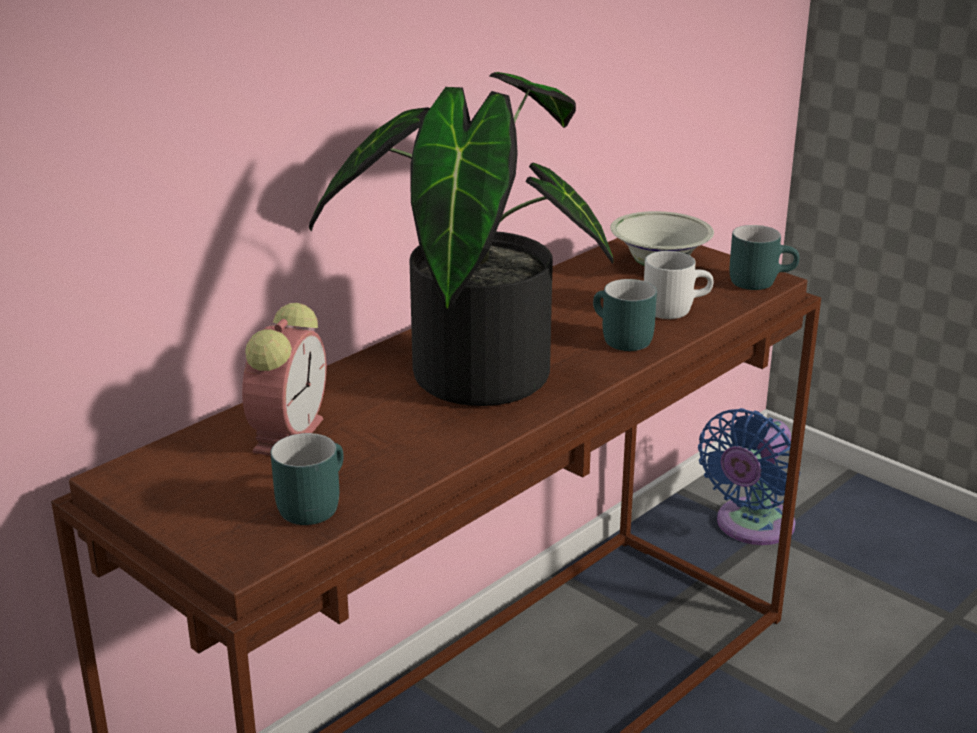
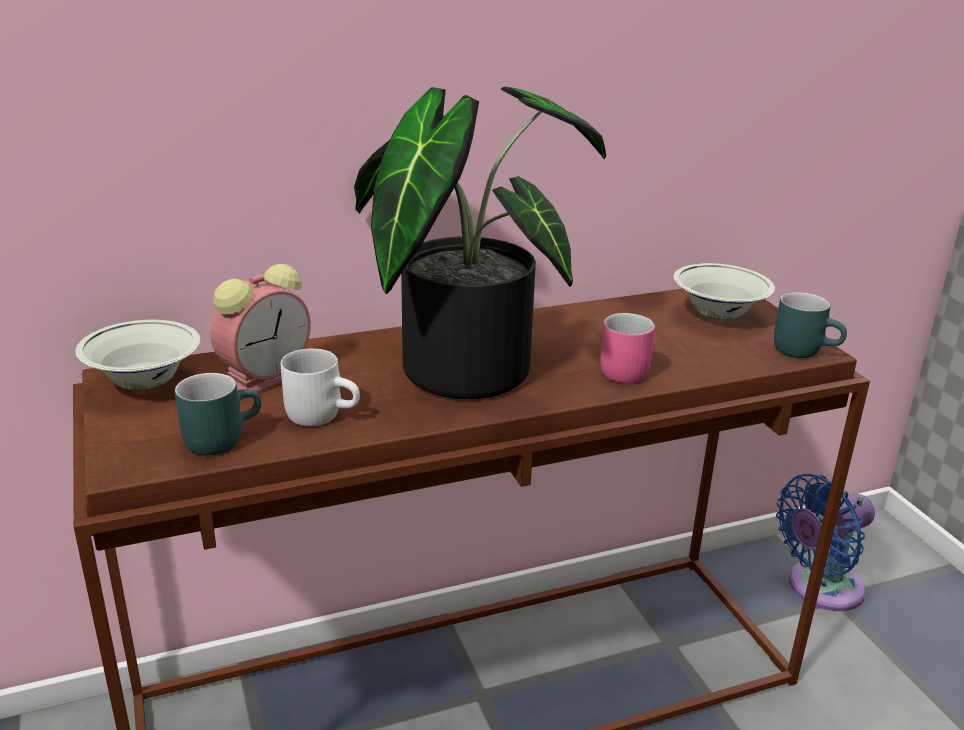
camera: 25 degrees right, 0 degrees up
turquoise mug [593,279,657,351] -> pink mug [600,313,655,383]
white mug [644,251,714,319] -> white mug moved to [280,348,360,426]
none -> white bowl [75,320,200,390]

